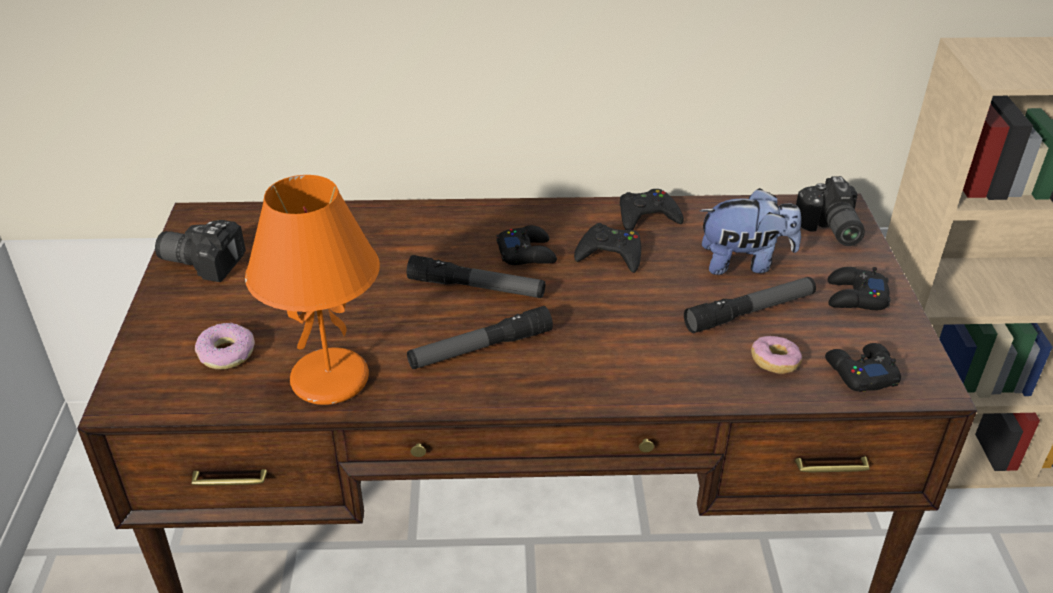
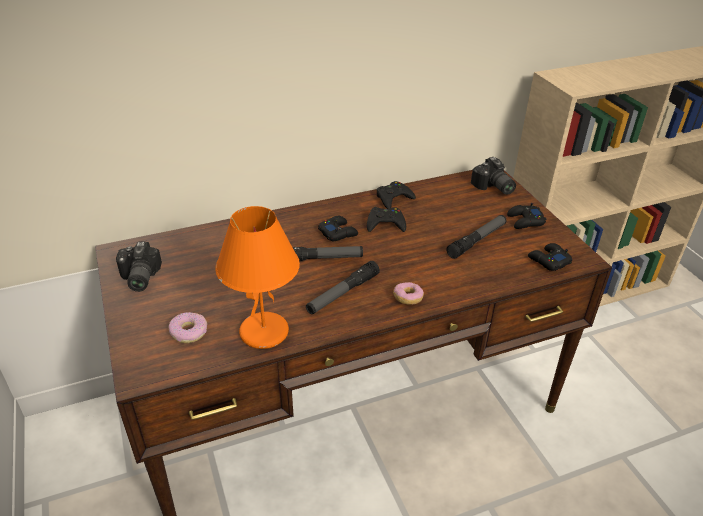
camera: 20 degrees left, 0 degrees up
camera [155,220,246,282] -> camera turned 90 degrees counterclockwise [116,241,162,292]
plush toy [699,188,801,275] -> none
donut [751,336,802,374] -> donut moved to [393,282,424,305]

